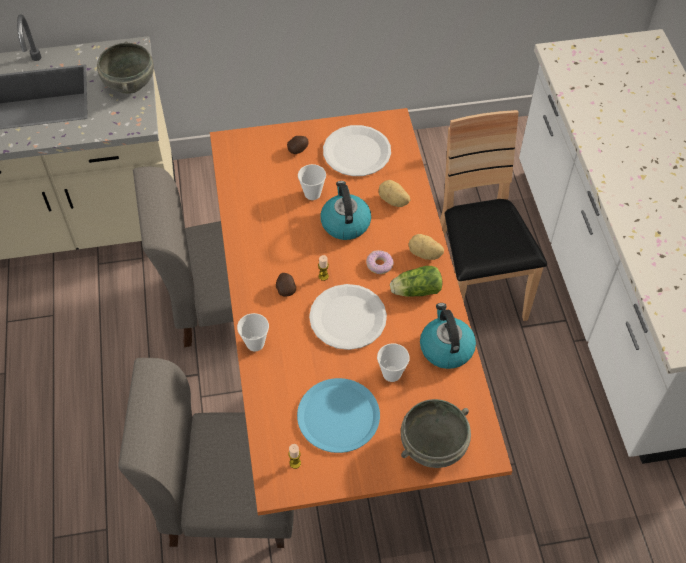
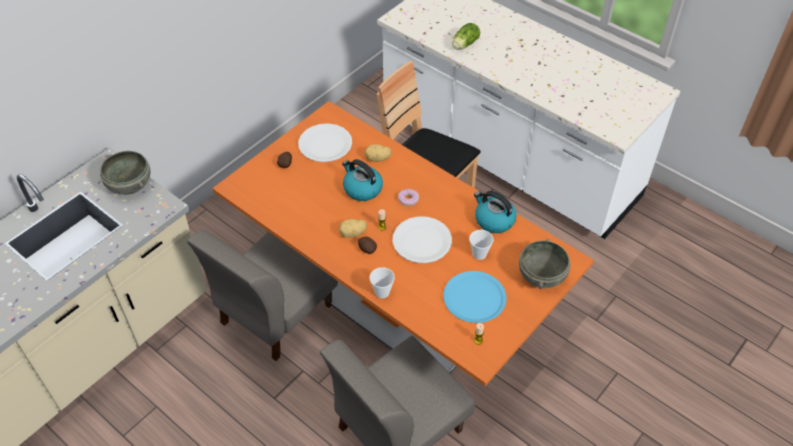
camera: 40 degrees left, 5 degrees down
cup [298,164,326,200] -> none
lettuce [390,266,442,297] -> lettuce moved to [452,23,480,50]
potato [409,234,444,260] -> potato moved to [339,219,367,238]

